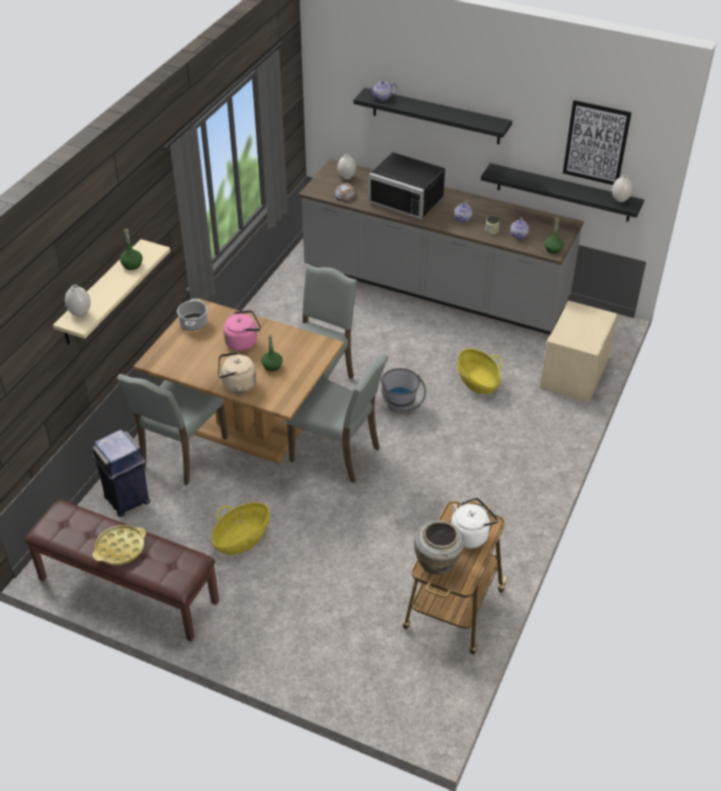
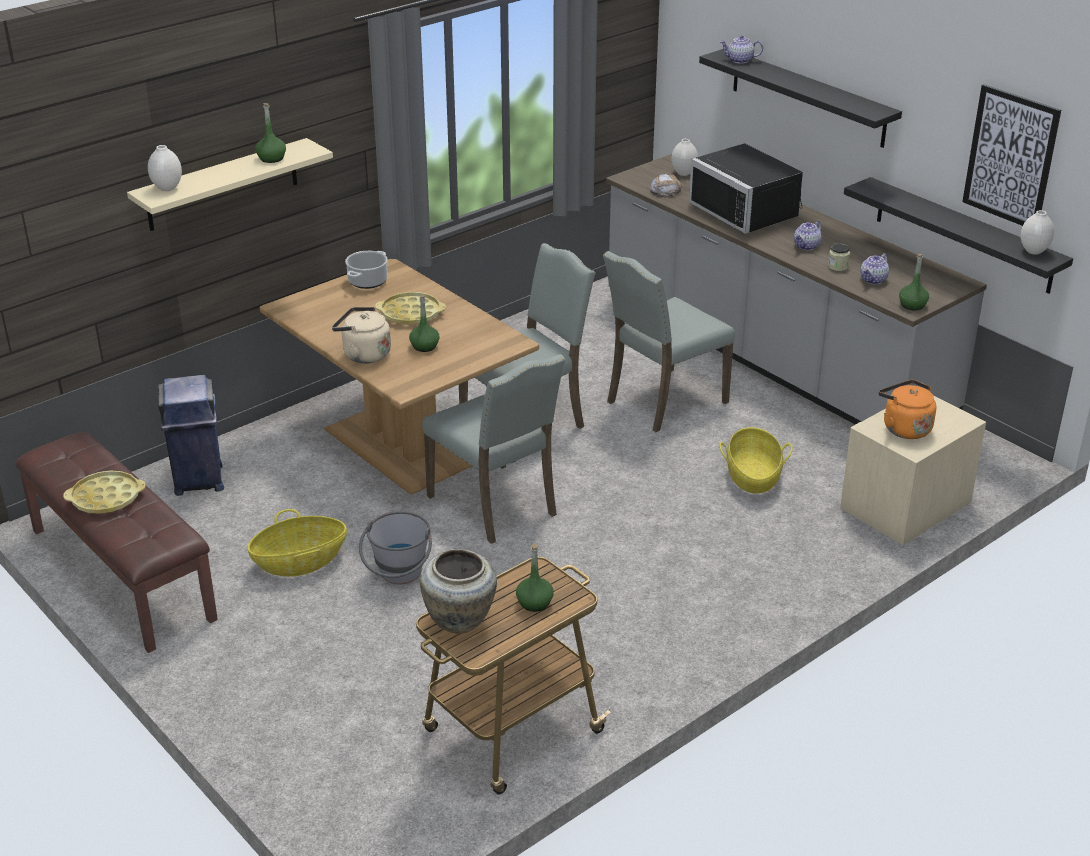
camera: 25 degrees right, 10 degrees down
grey chair [117,374,228,485] -> grey chair moved to [603,251,735,432]
pink kettle [223,310,261,351] -> yellow tray [375,292,446,325]
grey bucket [381,368,426,413] -> grey bucket moved to [359,511,432,584]
white kettle [451,497,498,549] -> green bottle [516,544,554,612]
none -> orange kettle [878,380,936,439]

